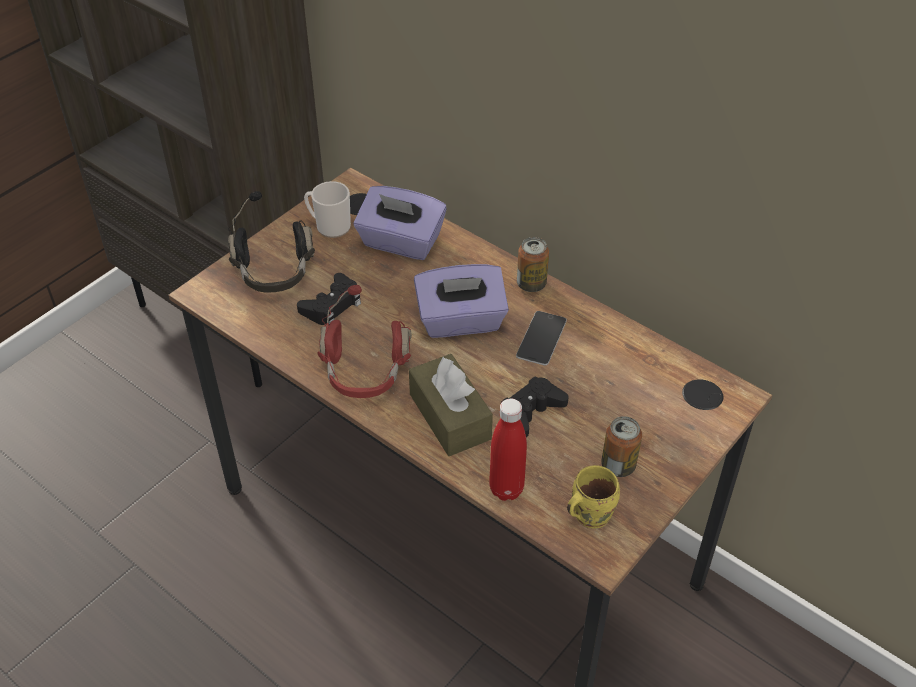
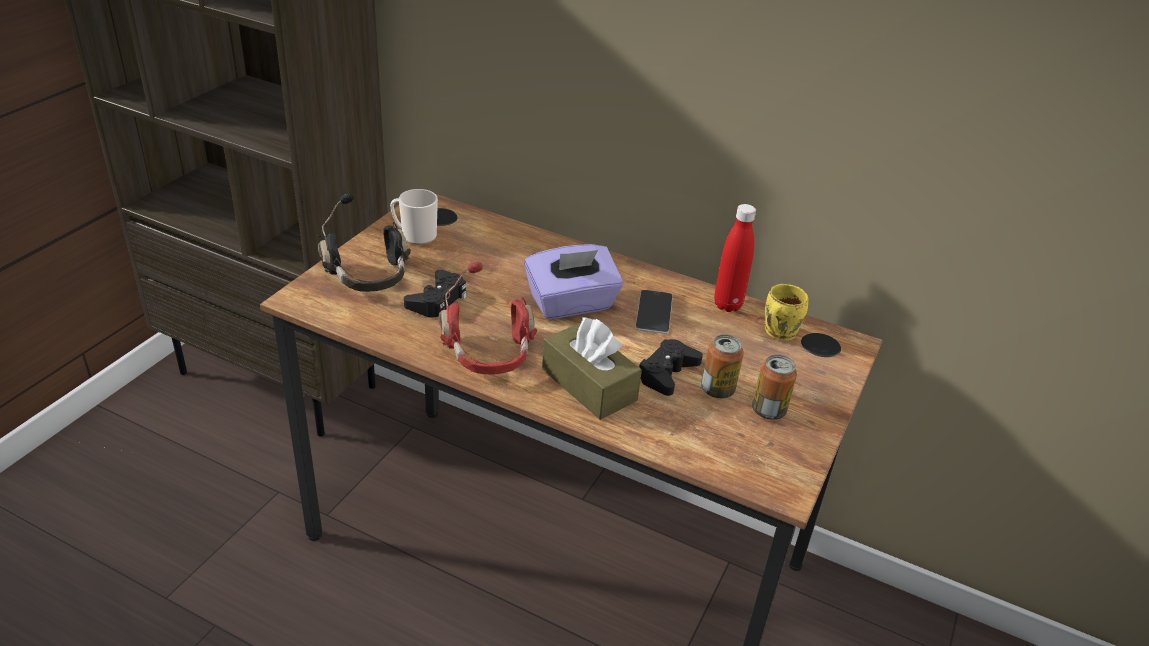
camera: 15 degrees left, 10 degrees down
purple tissue box [354,186,447,260] -> none
red bottle [489,399,527,501] -> red bottle moved to [714,204,756,312]
can [517,237,549,292] -> can moved to [701,334,744,399]
yellow mug [567,465,620,529] -> yellow mug moved to [765,284,808,341]

